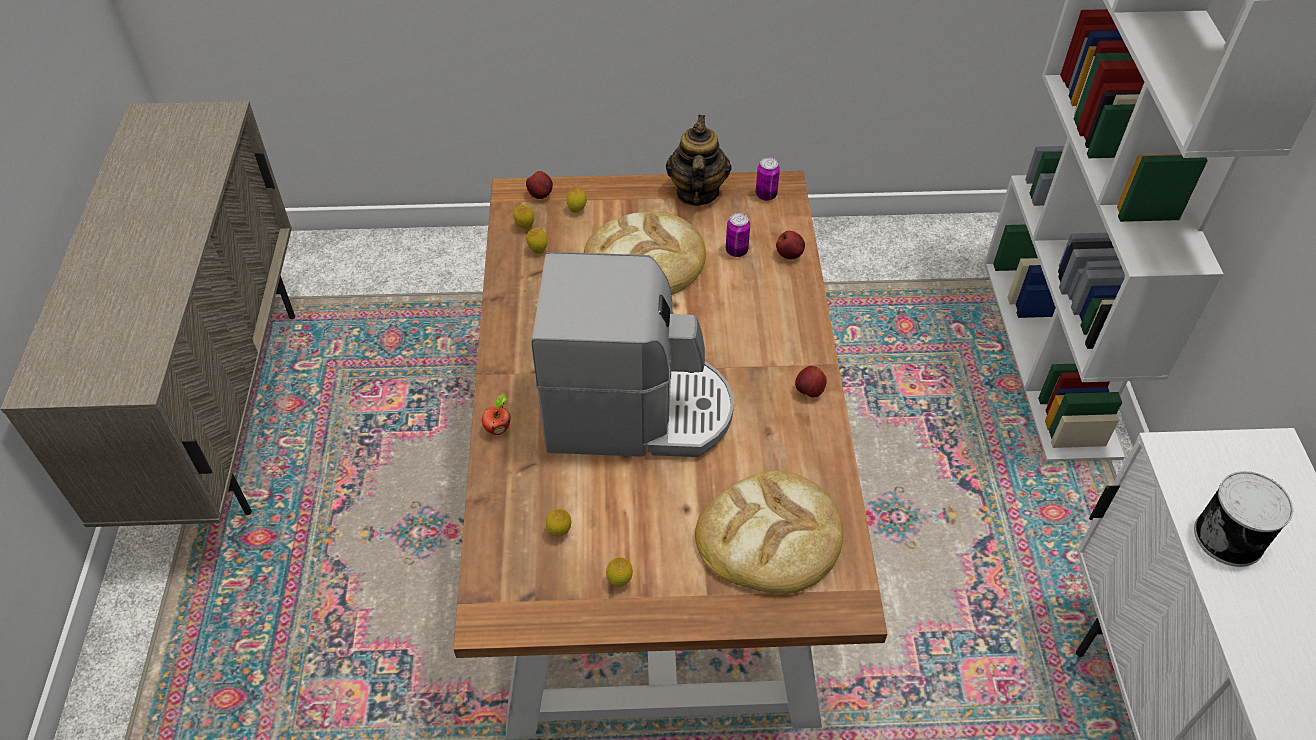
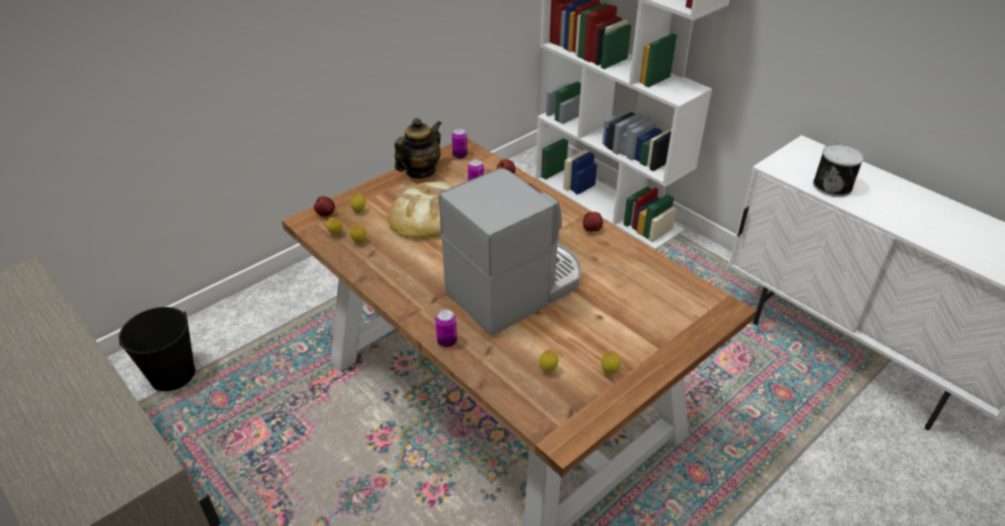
camera: 40 degrees left, 10 degrees down
apple [482,393,511,435] -> can [436,309,457,347]
teapot [666,115,732,206] -> teapot turned 75 degrees clockwise [394,118,442,179]
bread [695,470,844,594] -> none
none -> black bucket [119,307,196,391]

